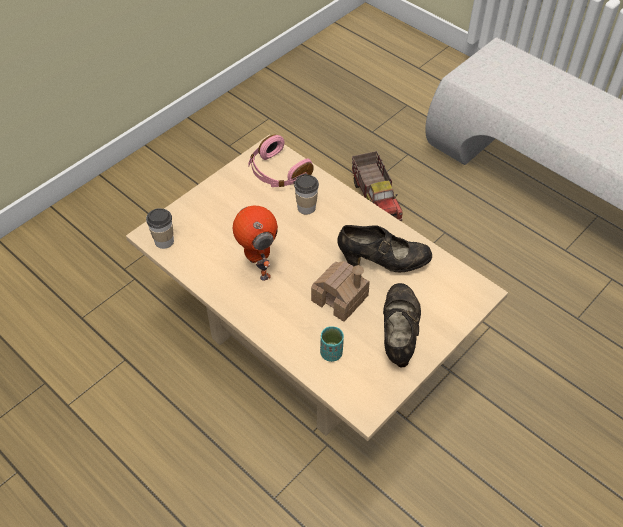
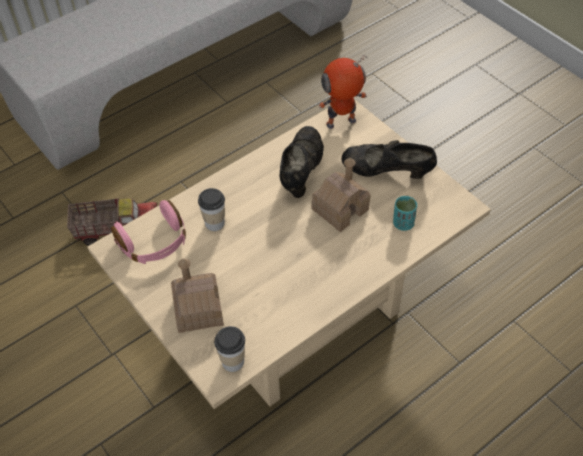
camera: 80 degrees left, 0 degrees up
toy robot [233,206,278,281] -> toy robot moved to [318,55,367,129]
none -> toy house [171,259,224,333]

